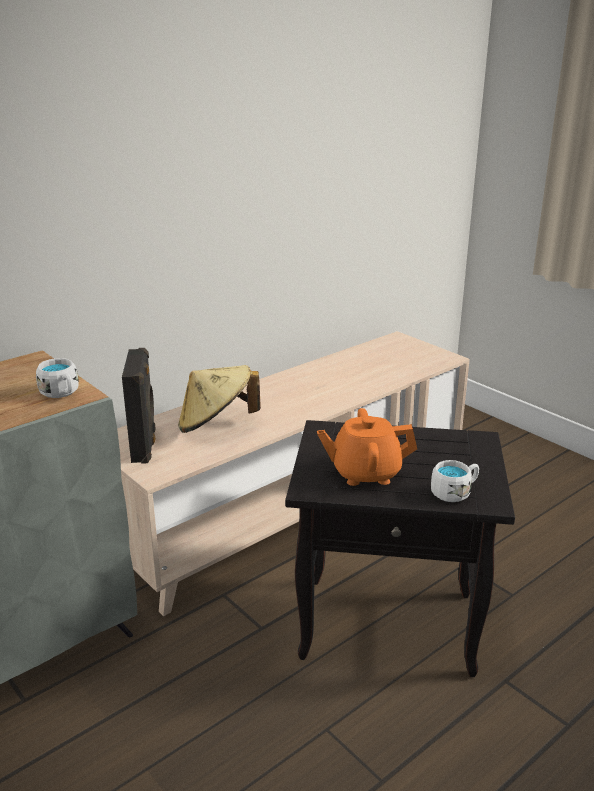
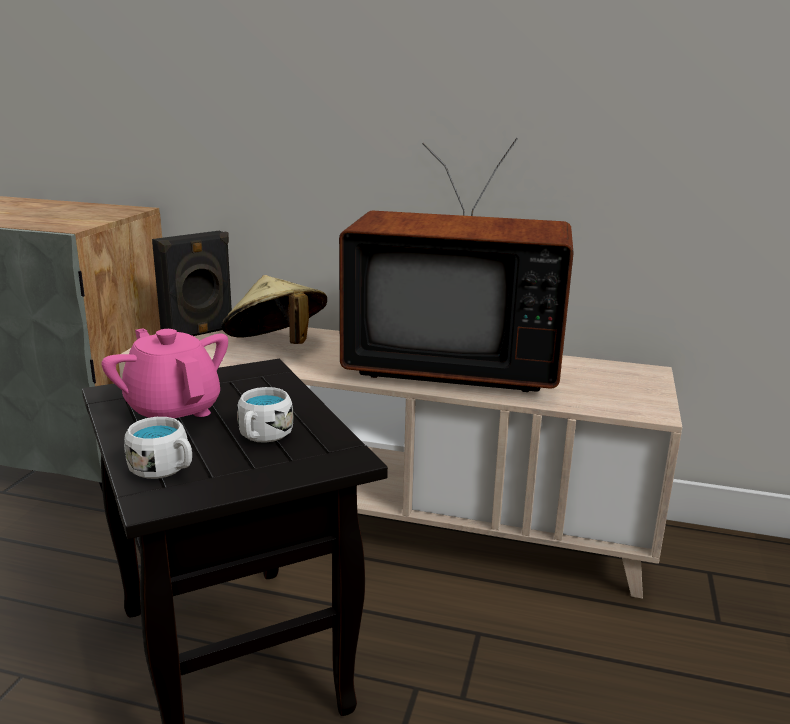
camera: 55 degrees right, 5 degrees down
white mug [36,358,79,398] -> white mug moved to [237,387,294,443]
orange teapot [317,408,417,486] -> pink teapot [101,328,228,418]
none -> television [339,138,574,392]

